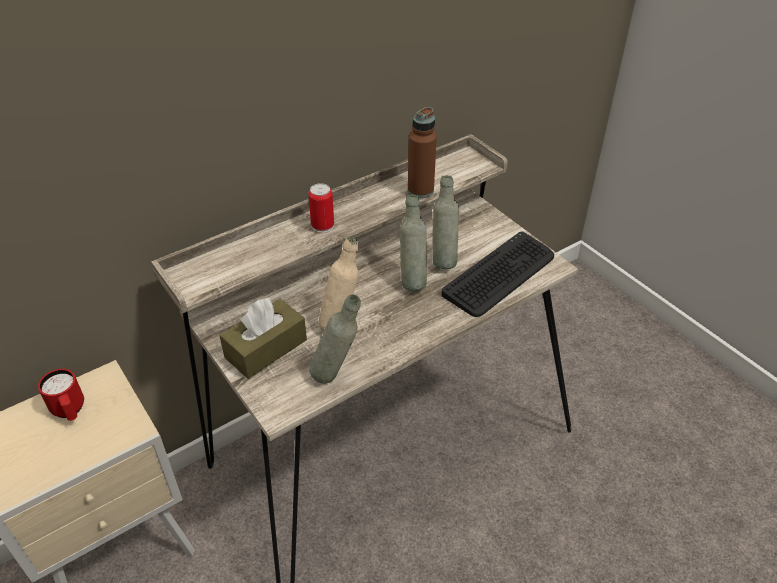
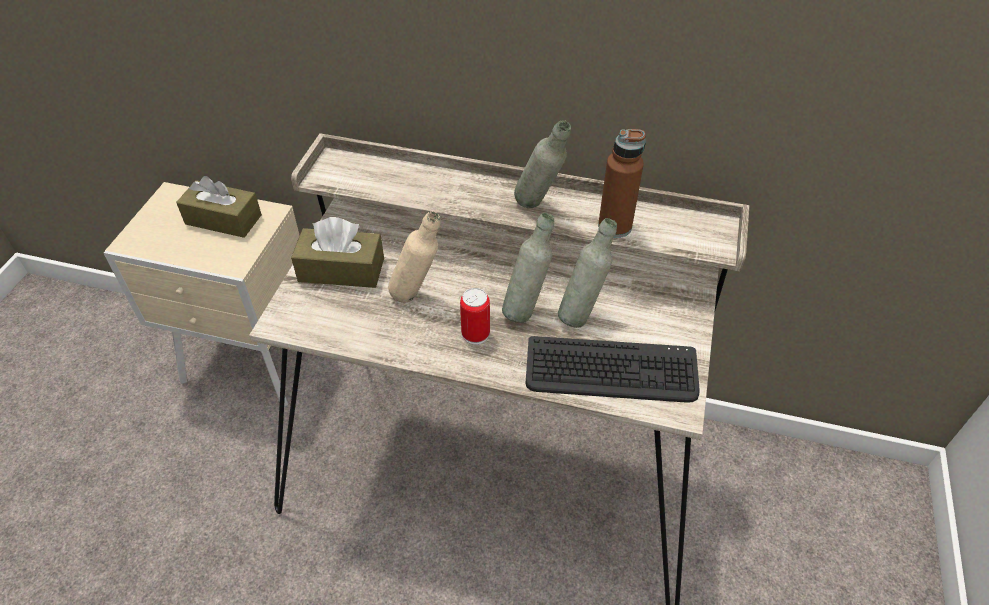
camera: 50 degrees right, 5 degrees up
red mug [38,369,84,421] -> brown tissue box [176,176,262,238]
can [308,183,334,233] -> can moved to [460,288,490,345]
grey bottle [309,294,361,384] -> grey bottle moved to [514,120,571,208]

